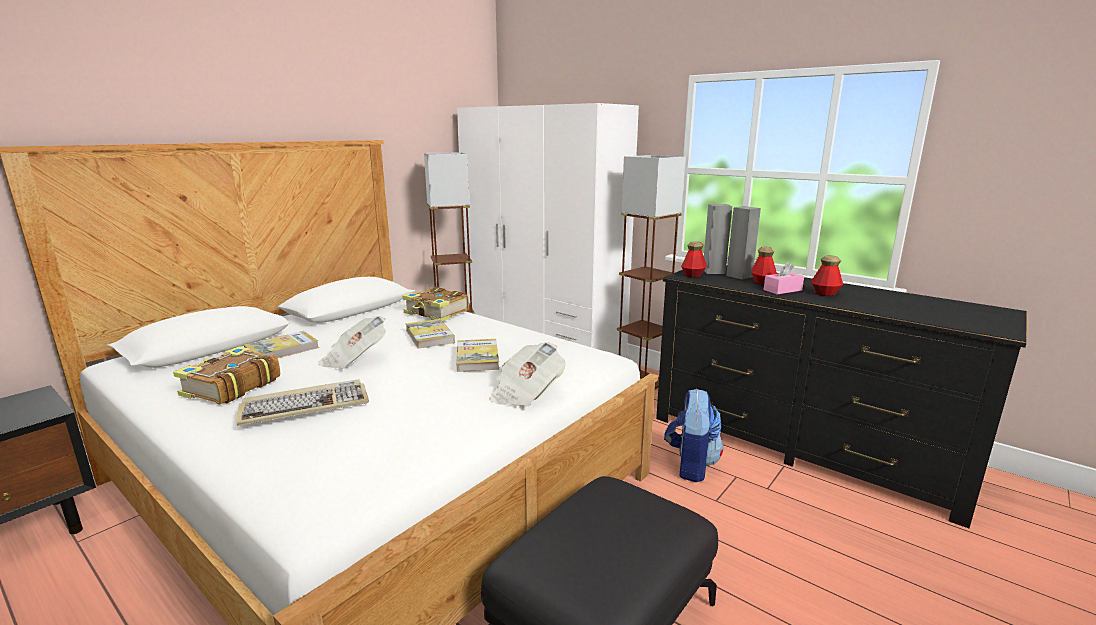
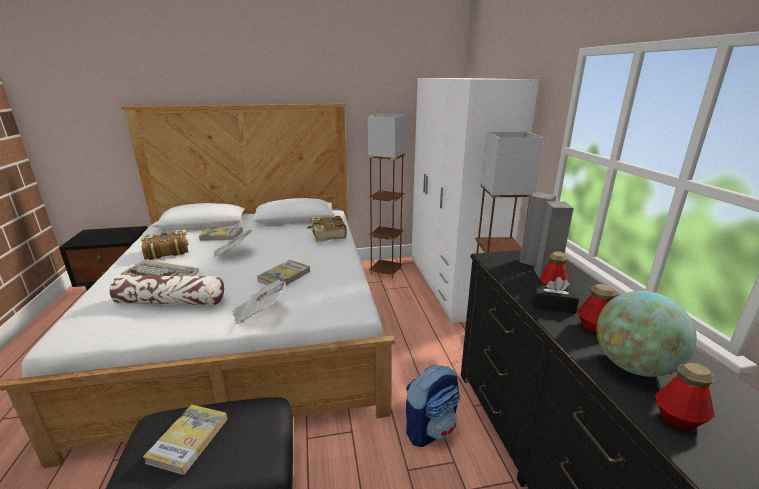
camera: 40 degrees right, 5 degrees up
book [405,319,455,349] -> book moved to [143,404,228,475]
bottle [681,241,707,278] -> bottle moved to [655,363,716,430]
pink tissue box [764,262,804,294] -> black tissue box [532,277,579,314]
none -> pillow [109,274,224,305]
none -> globe [596,291,697,377]

